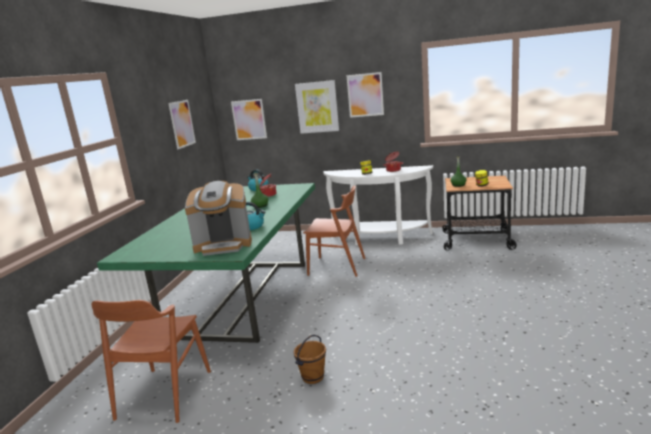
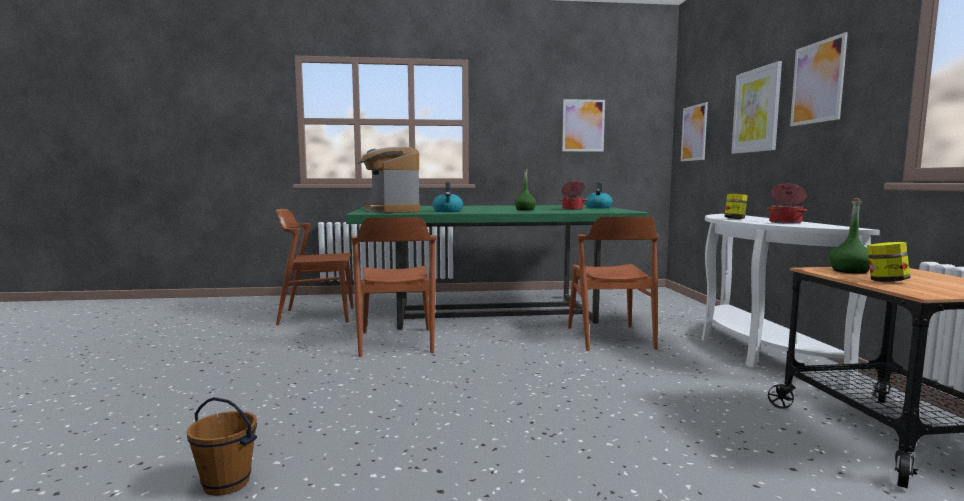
camera: 70 degrees right, 10 degrees down
brown bucket [293,335,326,384] -> brown bucket moved to [186,397,257,496]
none -> brown chair [351,217,436,357]

